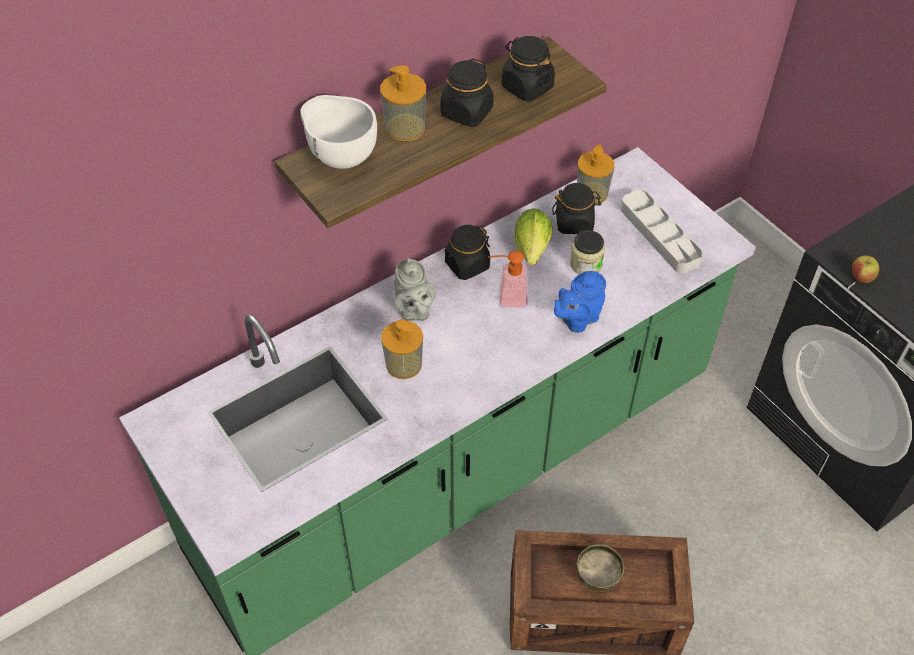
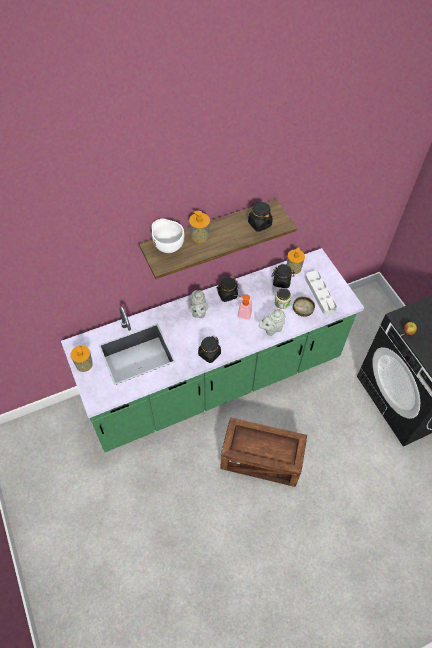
camera: 10 degrees right, 5 degrees up
soap dispenser [381,319,423,379] -> soap dispenser moved to [71,346,93,372]
black jar [440,58,494,127] -> black jar moved to [198,336,221,363]
lettuce [514,208,552,265] -> none
blue teapot [554,271,606,333] -> grey teapot [259,309,286,336]
bowl [576,544,624,592] -> bowl moved to [293,296,315,317]

